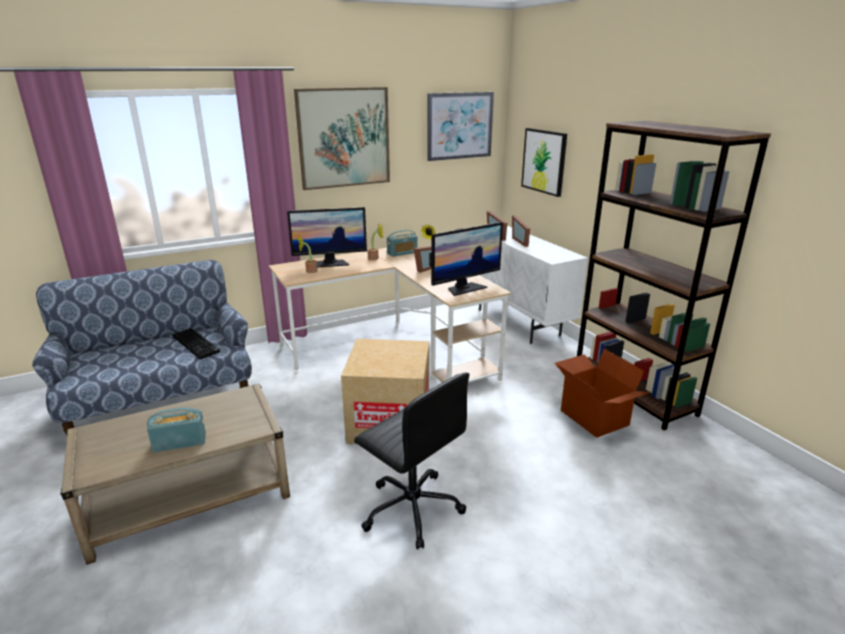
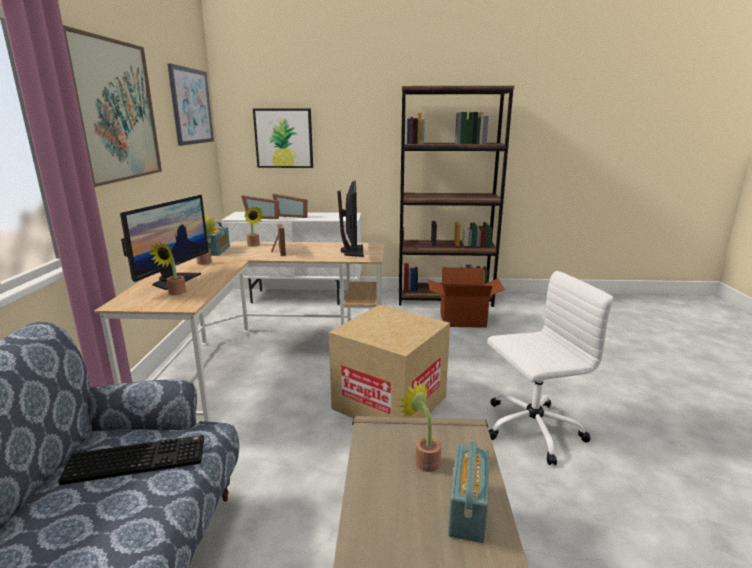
camera: 60 degrees left, 5 degrees down
black office chair [354,373,469,550] -> white office chair [487,271,613,465]
none -> potted plant [398,381,441,472]

